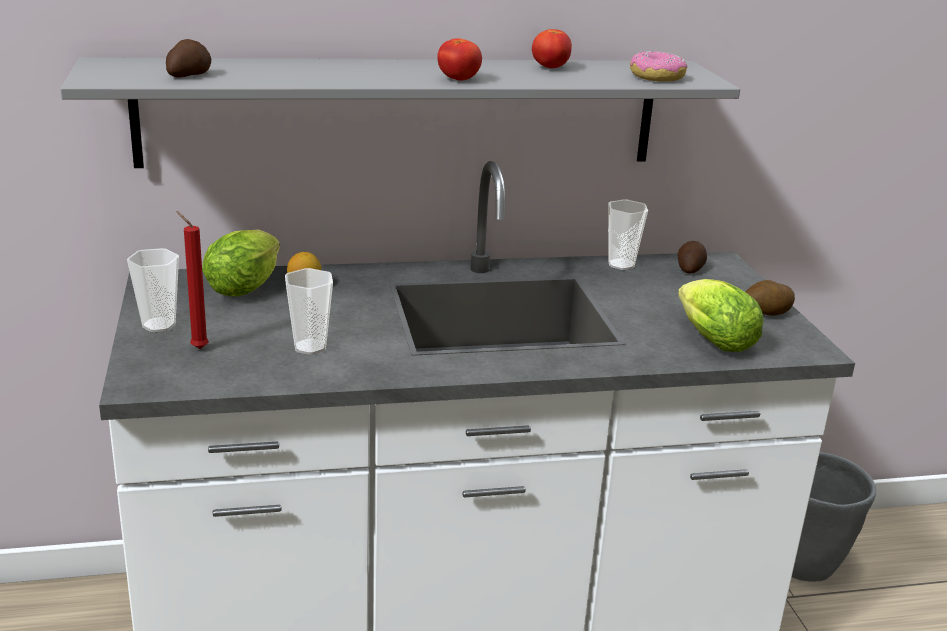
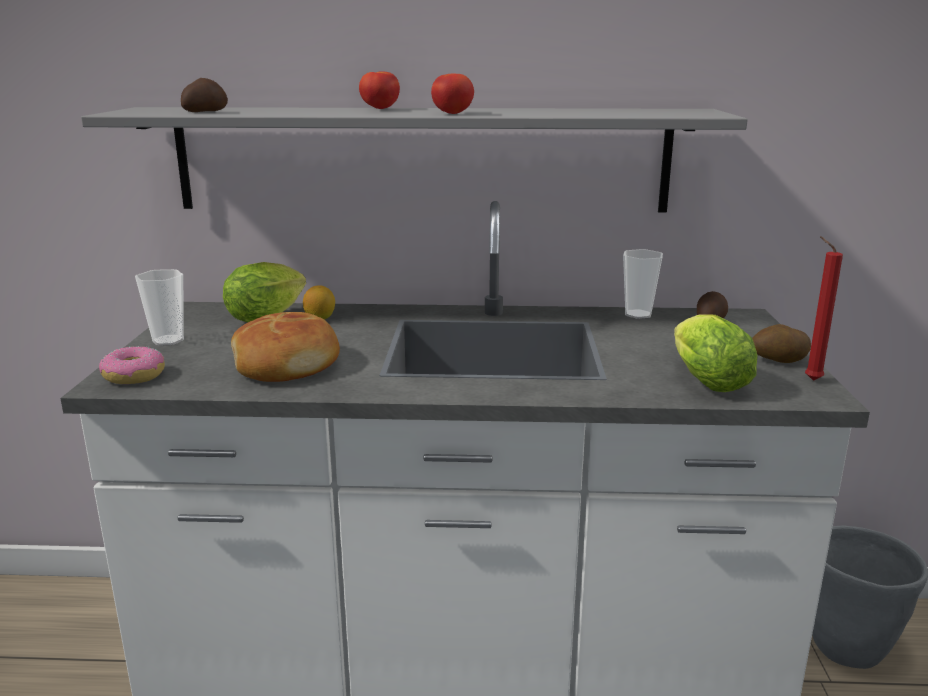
camera: 15 degrees right, 5 degrees down
red candle [177,211,209,349] -> red candle moved to [805,236,843,381]
cup [285,268,333,355] -> bread [231,312,340,382]
tomato [532,29,572,68] -> tomato moved to [359,71,400,109]
donut [630,51,687,81] -> donut moved to [99,346,165,384]

